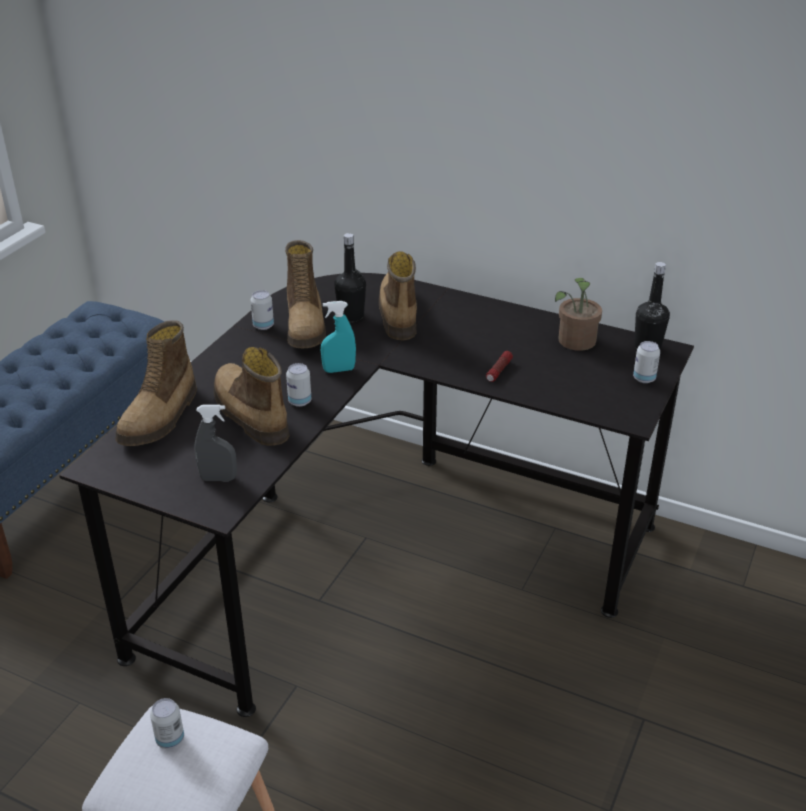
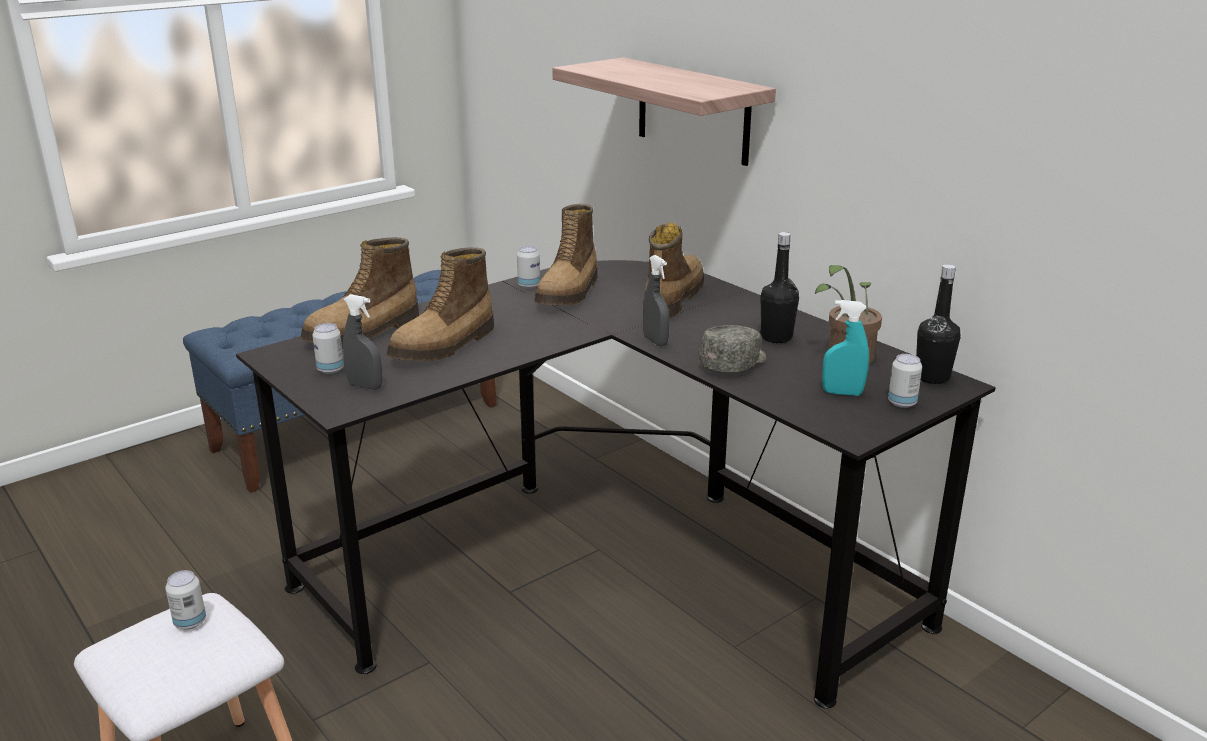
camera: 25 degrees right, 10 degrees down
boot [214,347,290,446] -> boot turned 135 degrees counterclockwise [387,247,494,361]
can [286,363,311,407] -> can moved to [312,323,344,374]
turquoise spray bottle [321,301,356,373] -> turquoise spray bottle moved to [822,300,869,396]
black bottle [334,233,366,322] -> black bottle moved to [760,232,799,343]
flashlight [486,351,513,382] -> grey cap [699,325,766,372]
none -> shelf [552,57,776,166]
none -> grey spray bottle [643,255,670,346]

